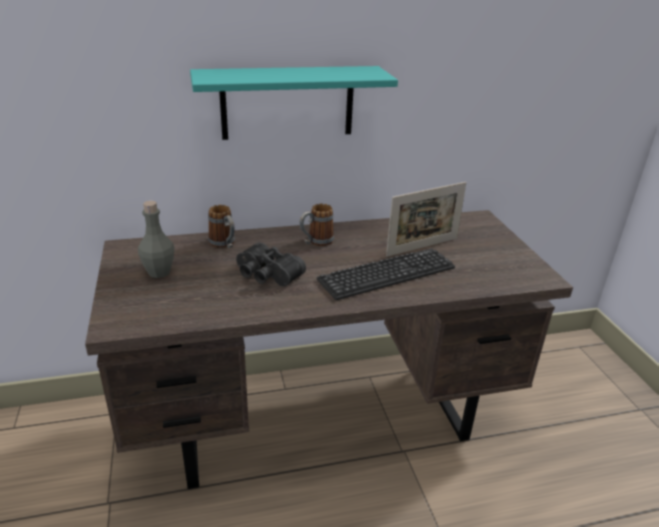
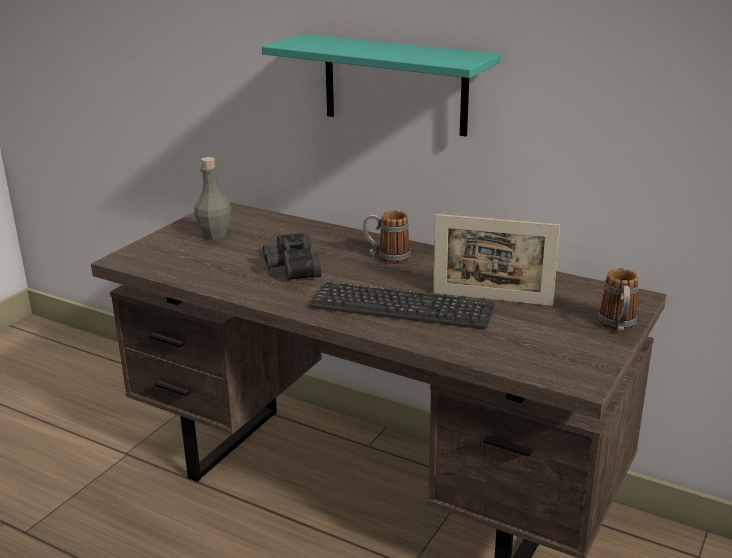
camera: 45 degrees right, 5 degrees down
mug [208,205,235,248] -> mug moved to [598,269,638,332]

